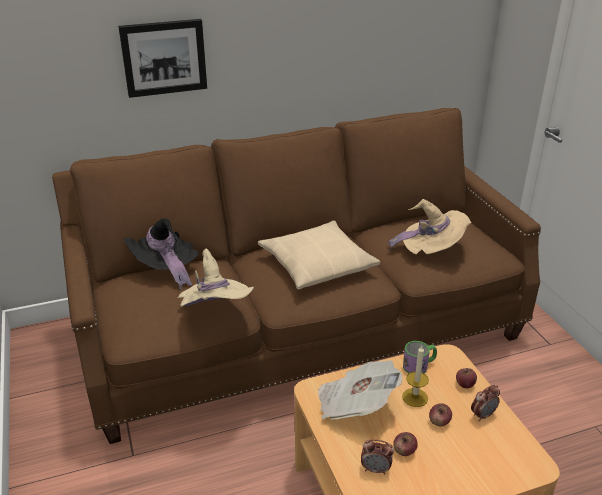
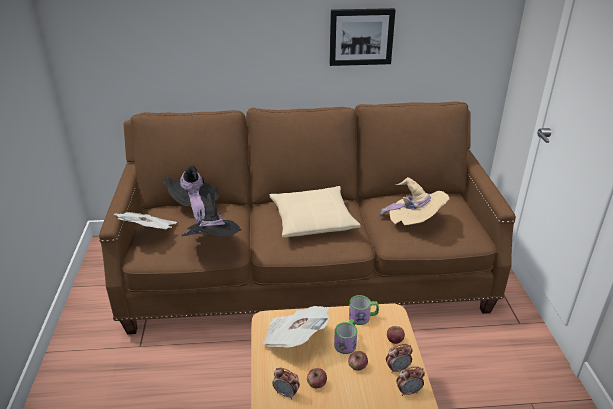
camera: 15 degrees right, 0 degrees up
picture [118,19,207,98] -> picture moved to [329,8,396,66]
beige hat [178,248,254,307] -> black hat [181,193,241,237]
candle [402,346,429,407] -> mug [334,319,357,354]
none -> newspaper [114,212,177,229]
none -> alarm clock [396,367,425,396]

